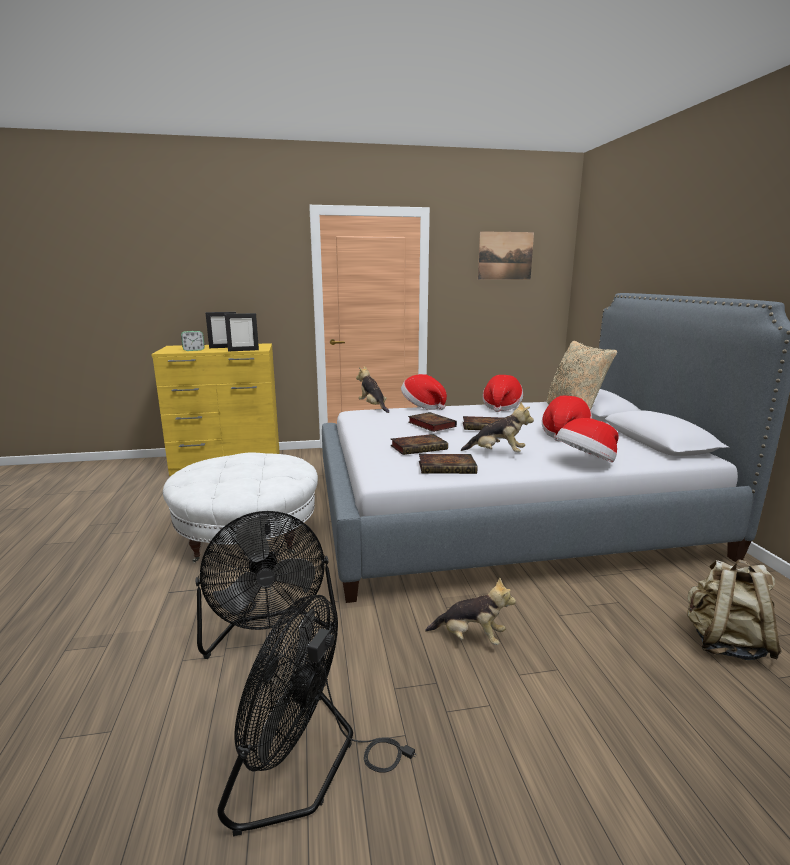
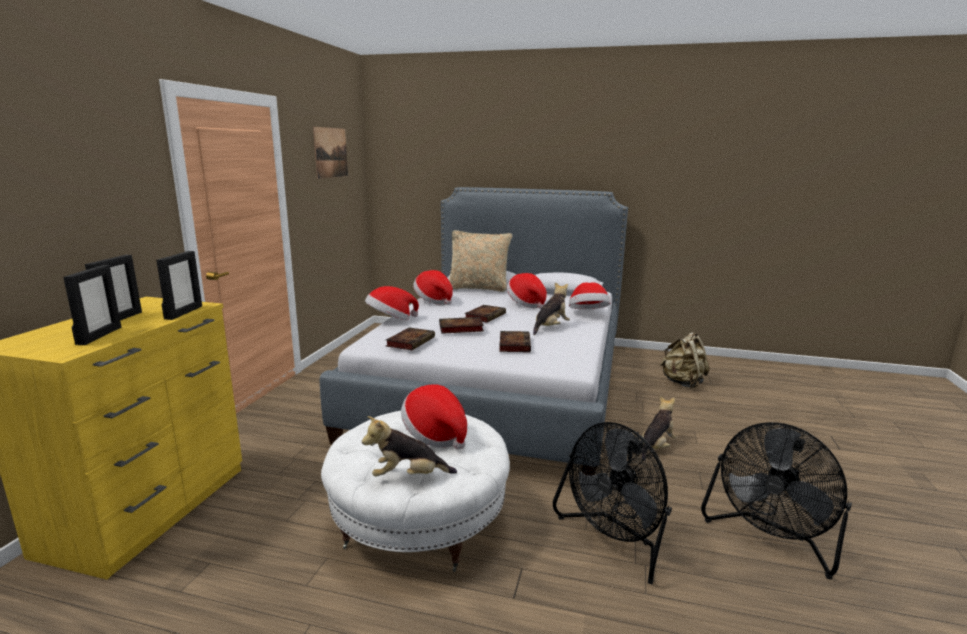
camera: 65 degrees left, 0 degrees up
alarm clock [181,331,205,351] -> picture frame [63,265,121,345]
black fan [196,511,338,659] -> black fan turned 135 degrees clockwise [553,422,672,585]
plush toy [356,366,389,413] -> plush toy moved to [362,416,457,476]
book [419,454,478,474] -> book moved to [386,328,435,350]
none -> hat [401,384,467,450]

